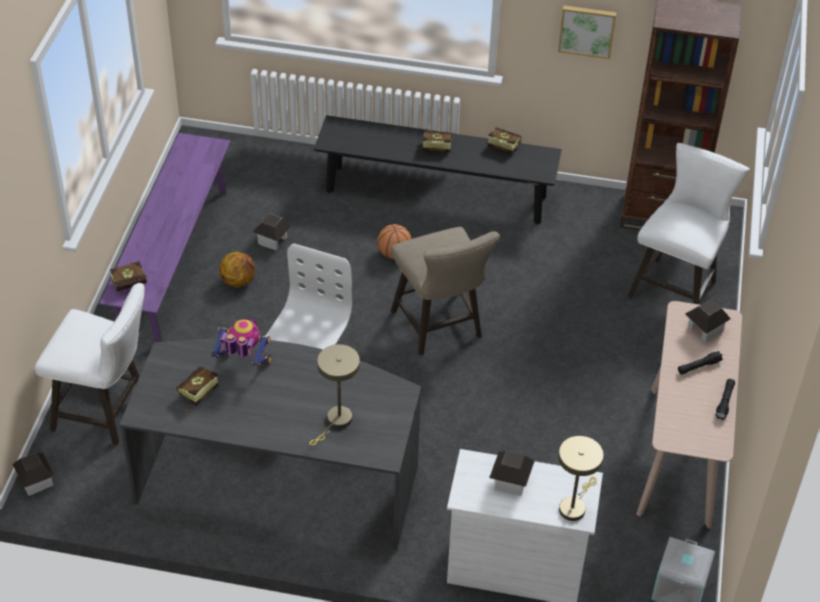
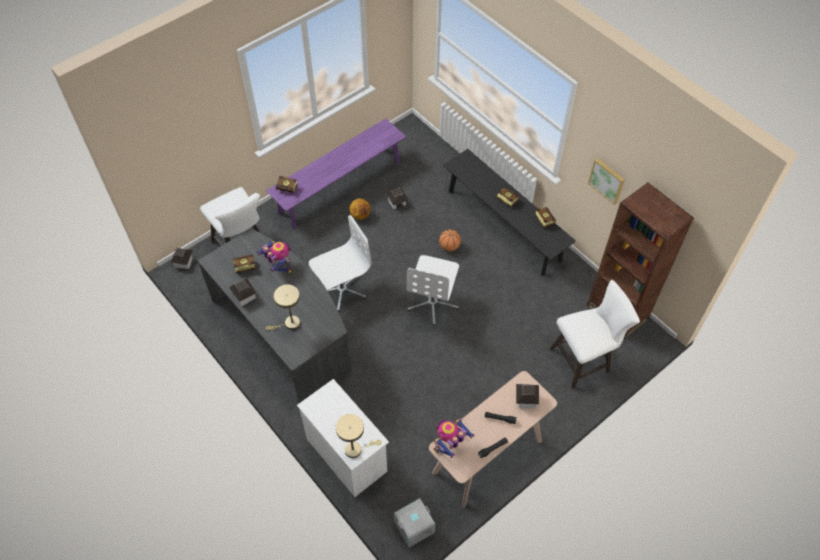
camera: 40 degrees right, 10 degrees up
beige stool [391,227,500,356] -> white office chair [406,255,459,326]
toy house [489,451,535,496] -> toy house moved to [229,279,257,306]
none -> toy robot [434,418,474,458]

